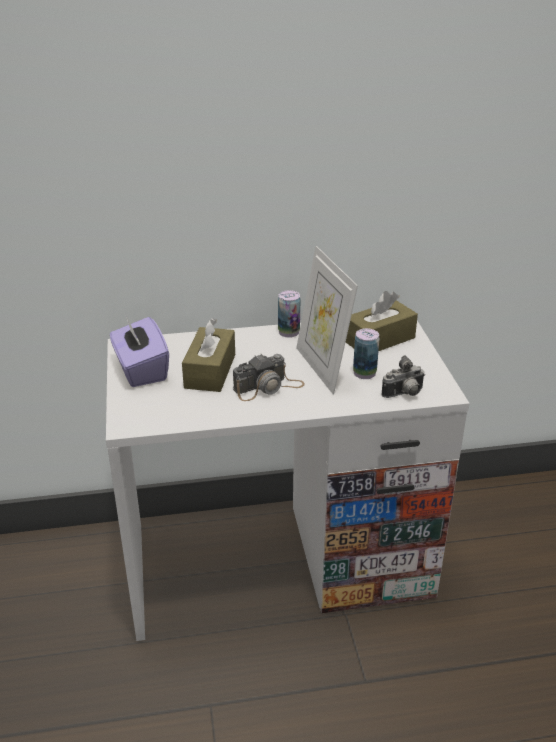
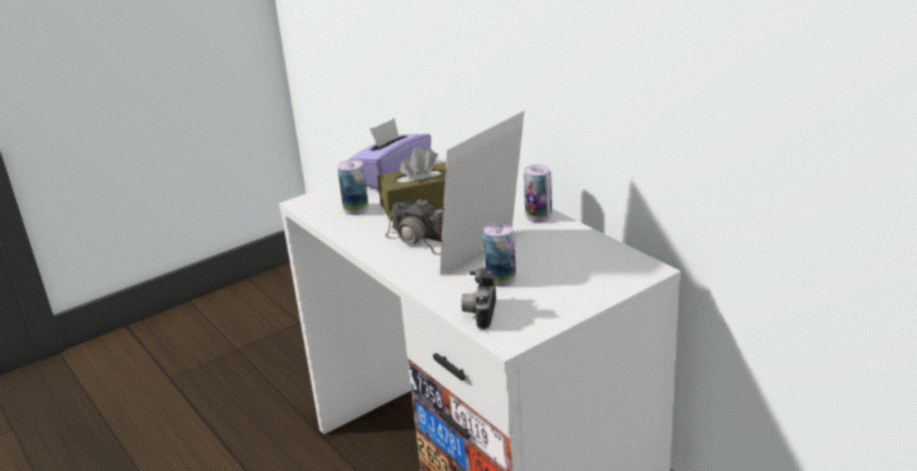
camera: 65 degrees right, 5 degrees down
brown tissue box [346,291,418,351] -> none
camera [381,355,425,398] -> camera turned 60 degrees clockwise [461,268,496,330]
none -> can [338,160,368,215]

